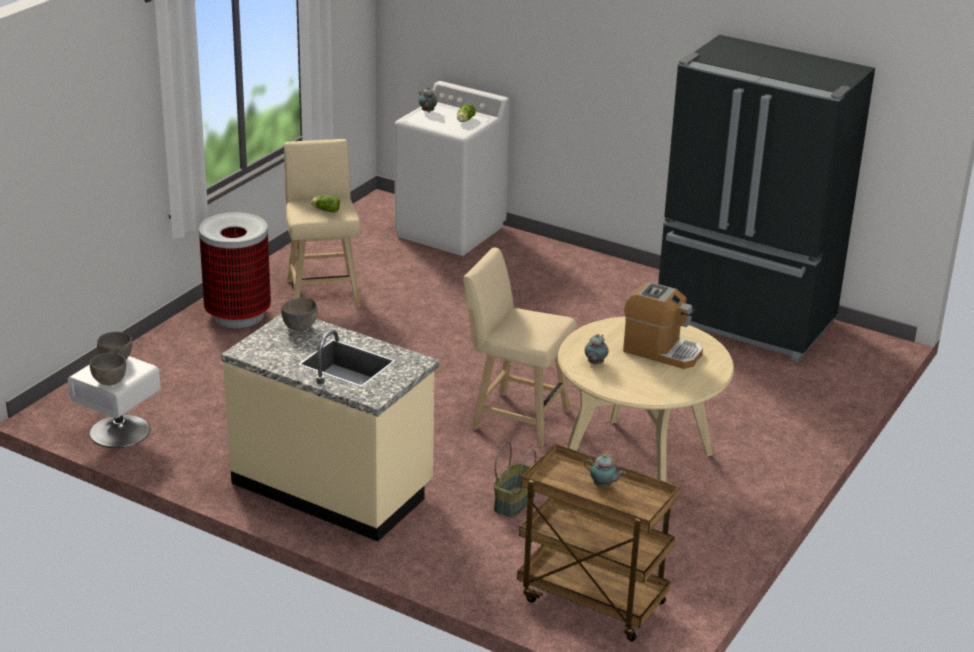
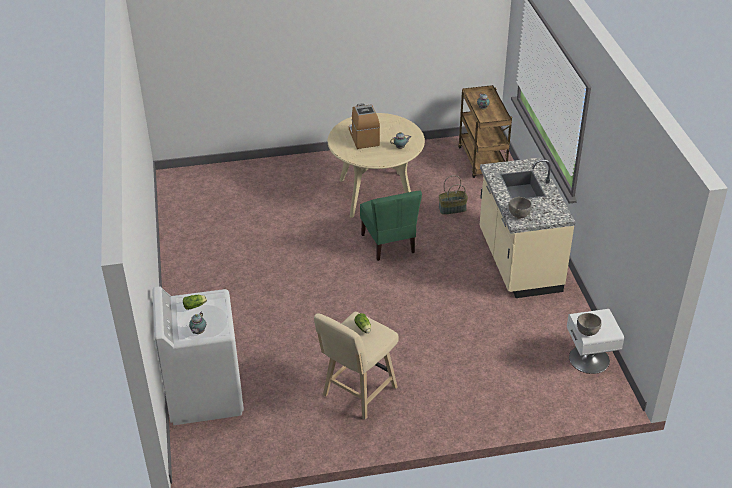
camera: 130 degrees left, 10 degrees up
grey bowl [90,353,126,386] -> none
trash can [199,212,271,328] -> none
beige stool [463,248,577,447] -> green chair [360,191,422,261]
black fridge [658,35,875,362] -> none

